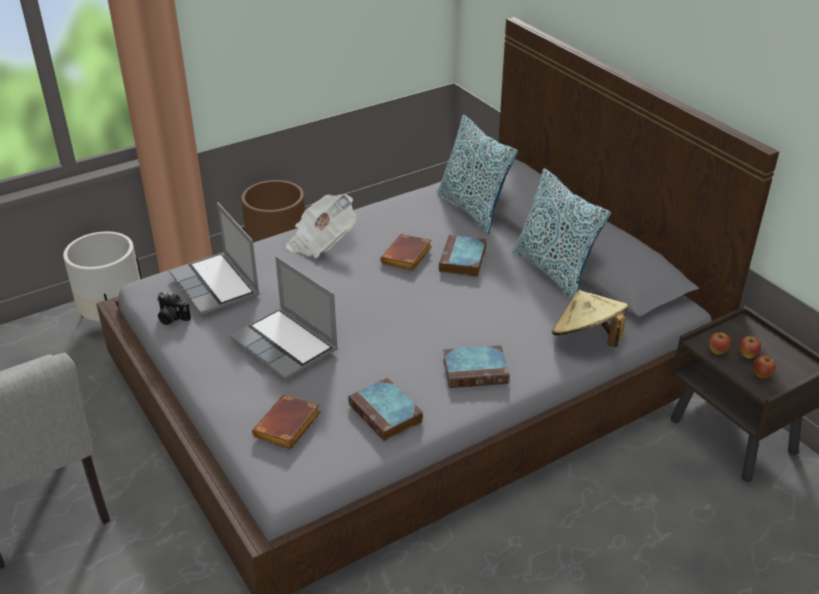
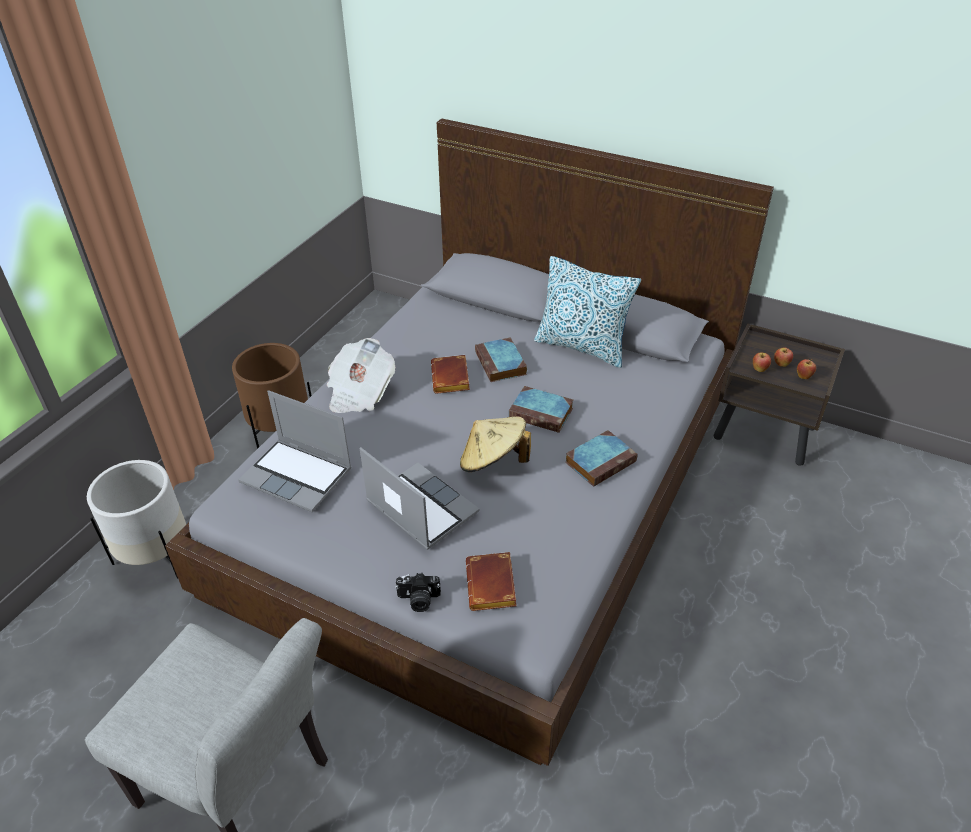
camera: 30 degrees left, 5 degrees up
camera [157,292,191,325] -> camera moved to [395,573,441,612]
laptop [230,256,338,380] -> laptop turned 150 degrees counterclockwise [360,447,480,550]
book [348,377,423,441] -> book moved to [509,386,573,433]
pillow [437,115,518,234] -> none
beige hat [552,290,628,347] -> beige hat moved to [460,416,531,472]

